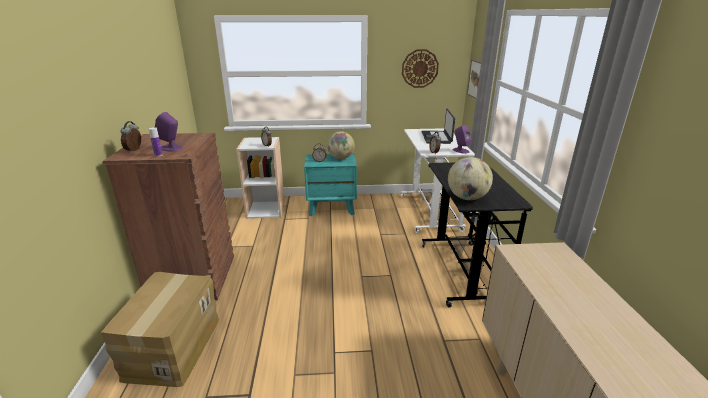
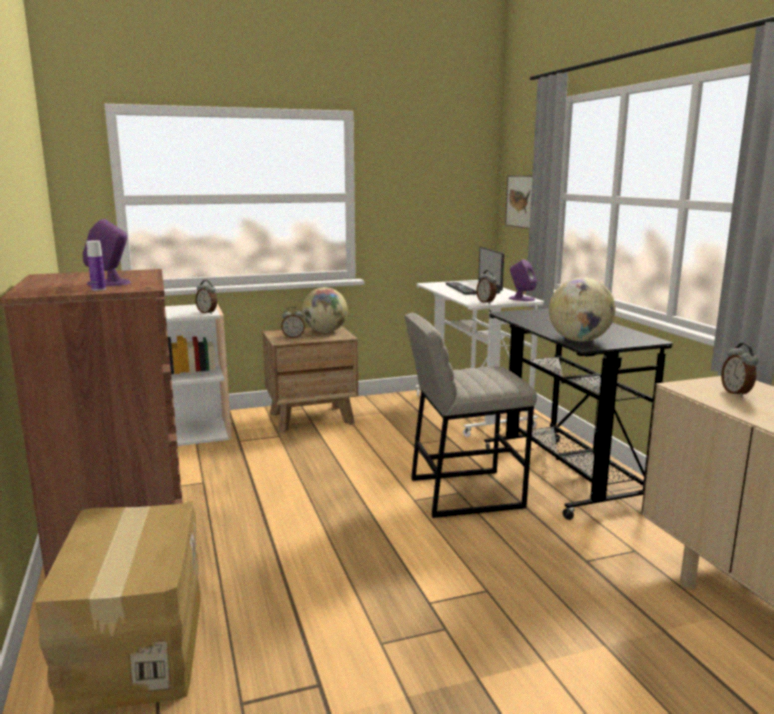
camera: 15 degrees left, 10 degrees down
alarm clock [120,121,141,153] -> alarm clock moved to [721,343,758,397]
turquoise nightstand [304,154,357,216] -> brown nightstand [263,326,358,433]
wall clock [402,49,439,88] -> none
none -> grey chair [404,313,537,518]

